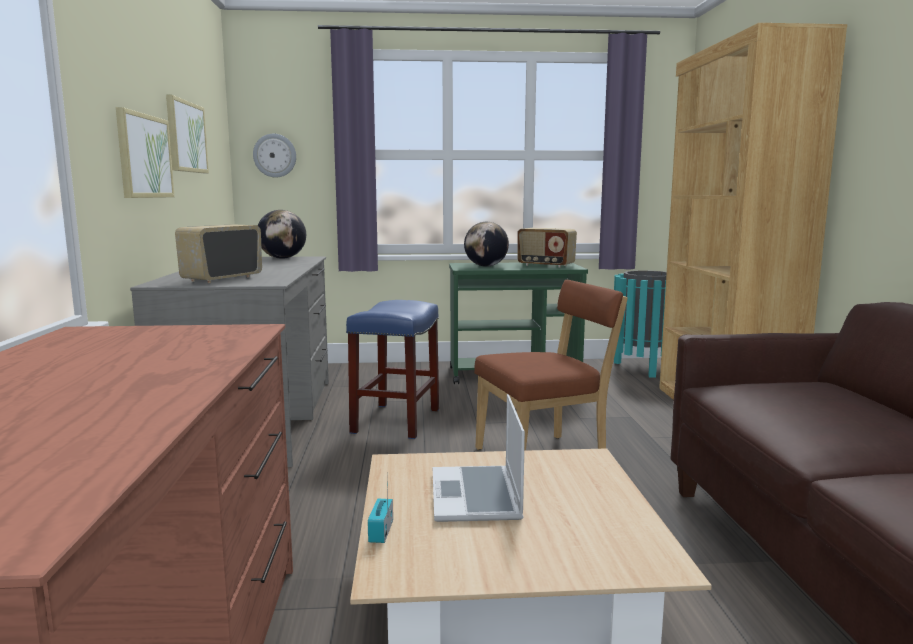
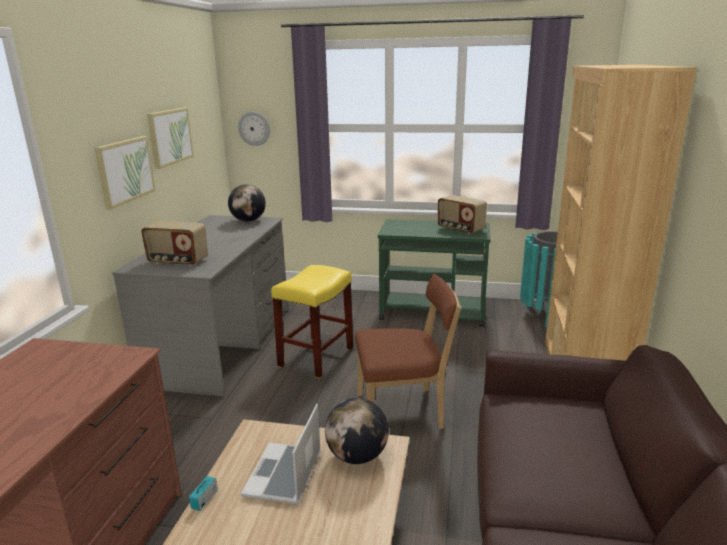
camera: 15 degrees right, 10 degrees up
radio [175,224,262,283] -> radio turned 120 degrees counterclockwise [141,221,208,266]
blue stool [346,300,439,439] -> yellow stool [271,265,354,378]
globe [464,222,509,267] -> globe moved to [325,398,389,464]

